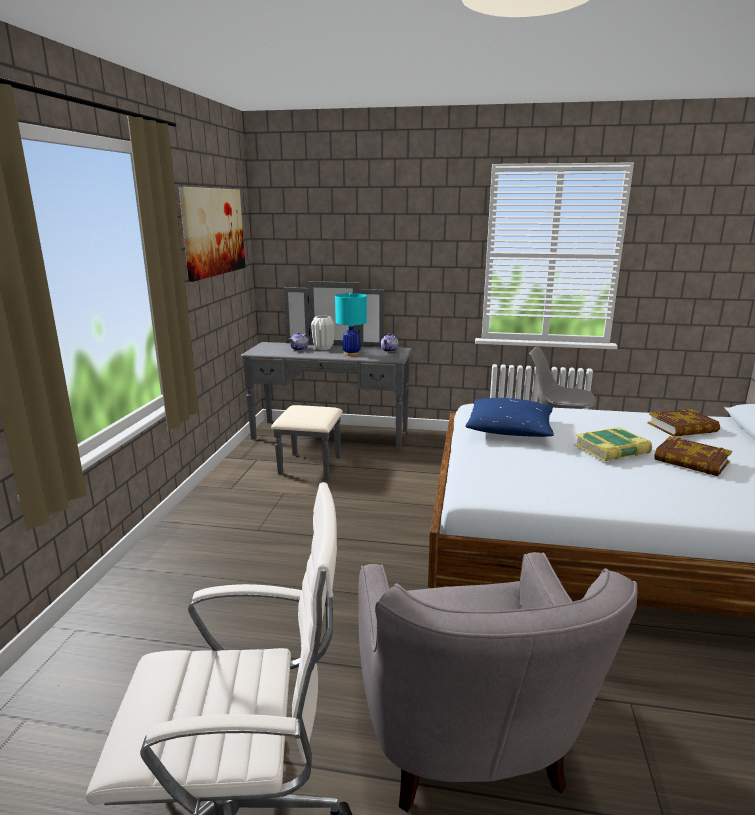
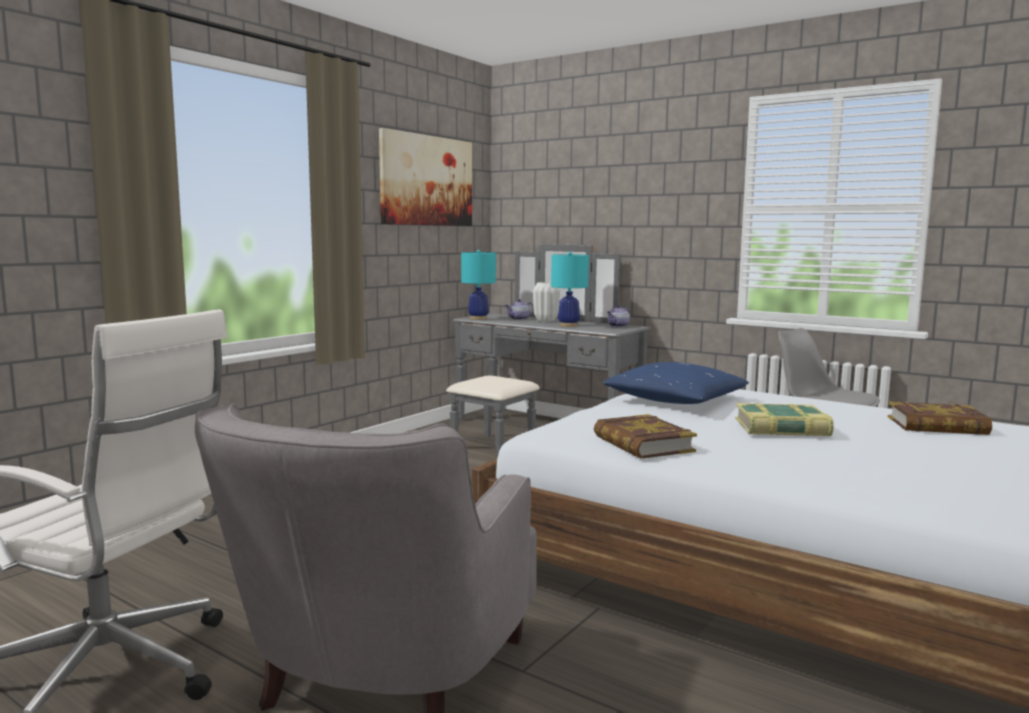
camera: 25 degrees right, 10 degrees down
book [654,436,732,476] -> book moved to [594,414,697,459]
none -> turquoise table lamp [461,250,496,320]

